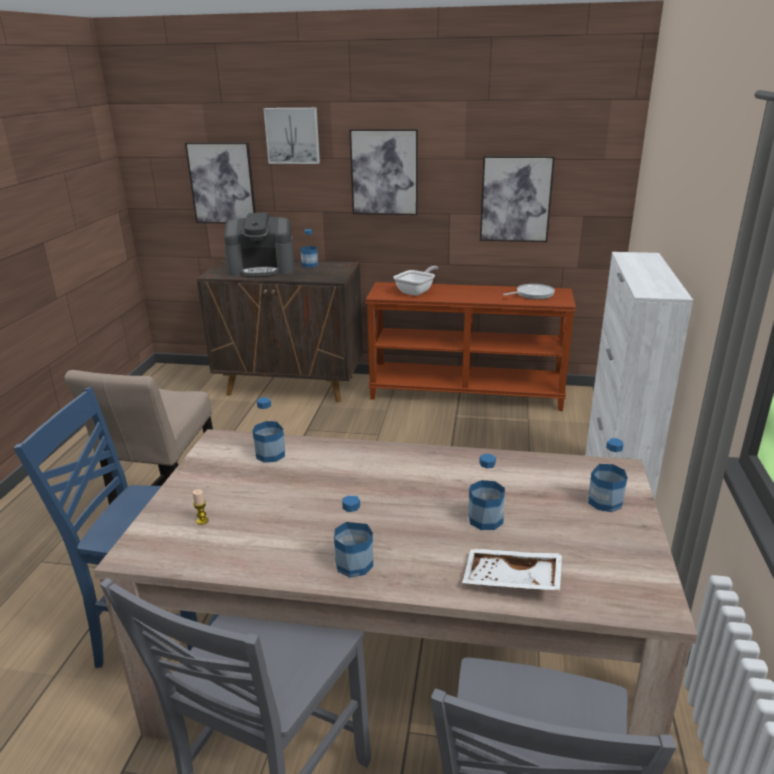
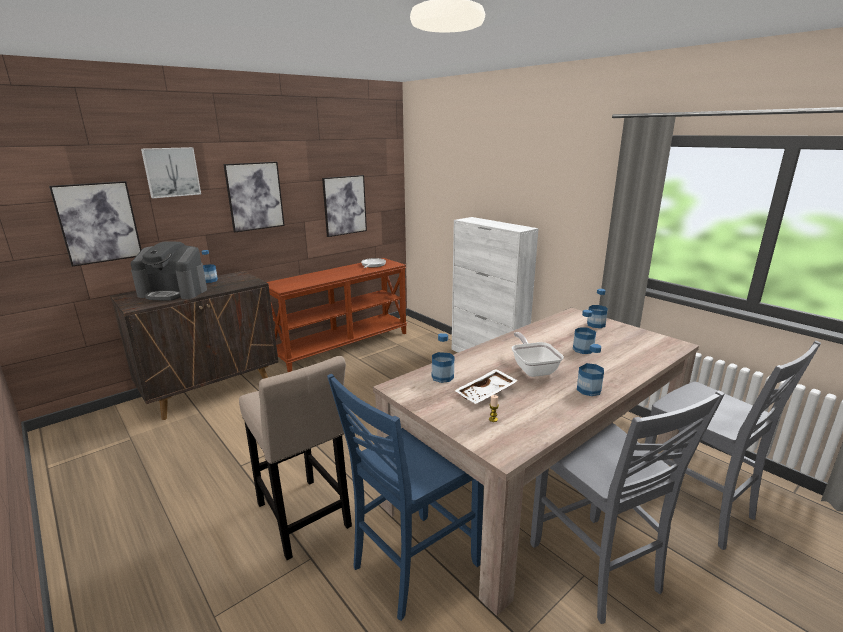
camera: 50 degrees left, 5 degrees down
coffee machine [224,213,295,277] -> coffee machine turned 60 degrees clockwise [131,241,207,301]
frying pan [393,266,438,296] -> frying pan moved to [512,332,564,377]
white tray [462,549,562,590] -> white tray moved to [454,369,518,404]

